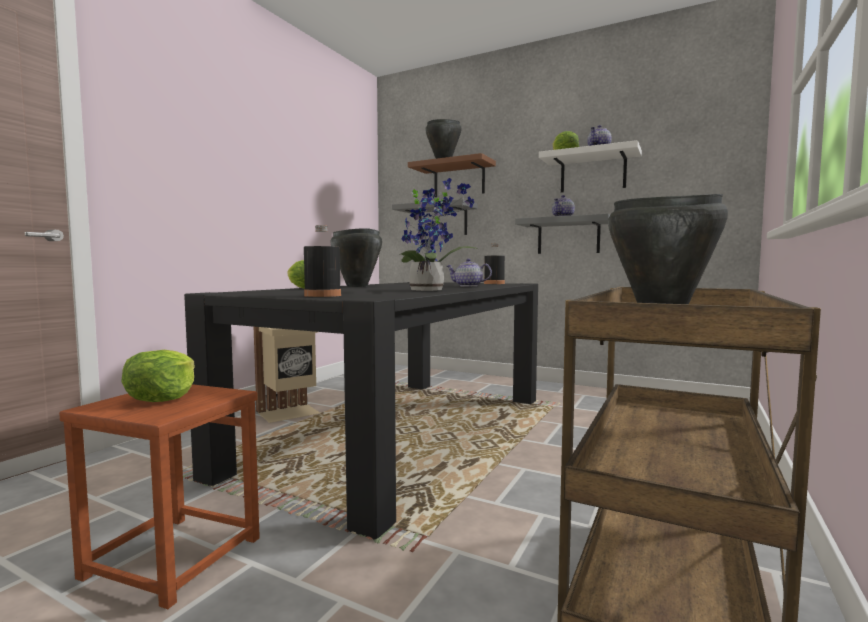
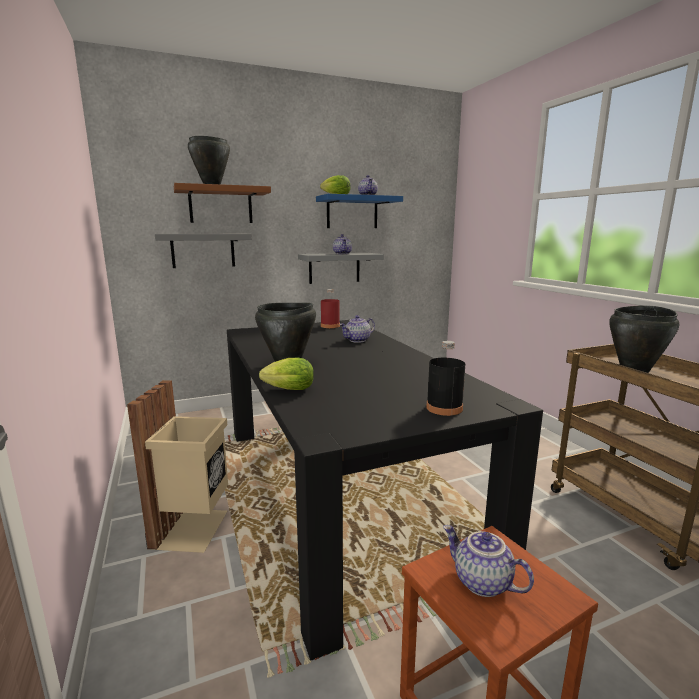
camera: 50 degrees left, 10 degrees up
lettuce [121,350,195,402] -> teapot [443,525,534,597]
potted plant [399,178,477,291] -> none
black bottle [484,243,505,284] -> red bottle [321,289,340,328]
white shelf [539,140,642,193] -> blue shelf [316,194,403,228]

